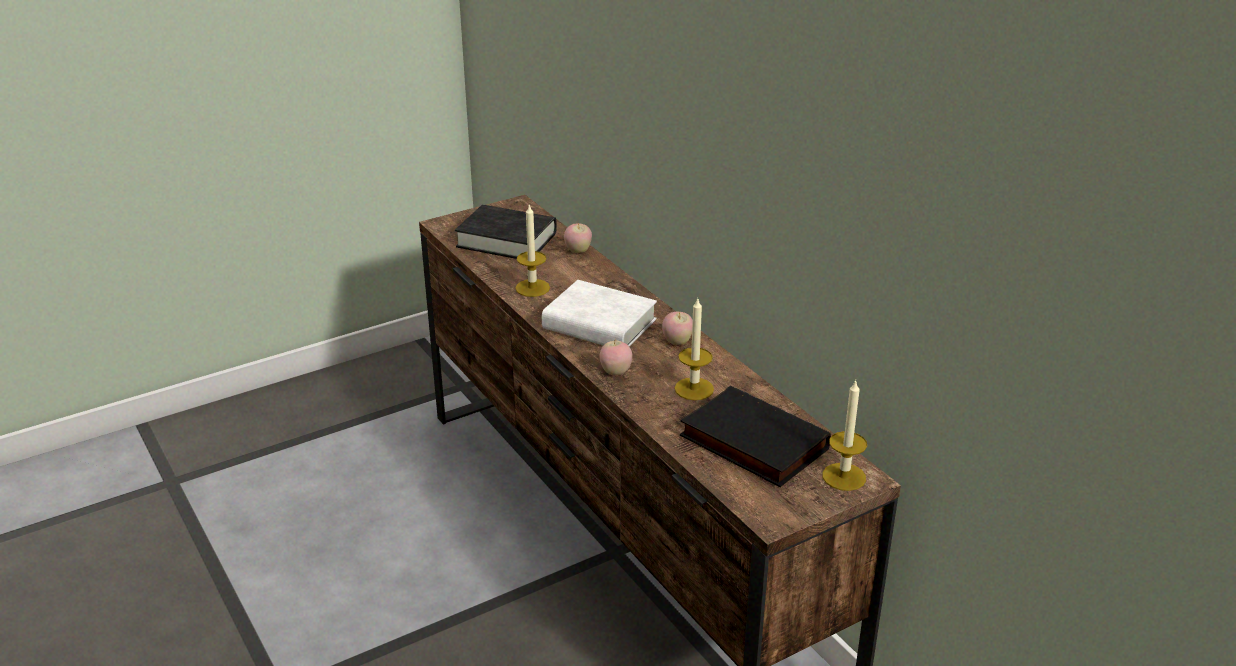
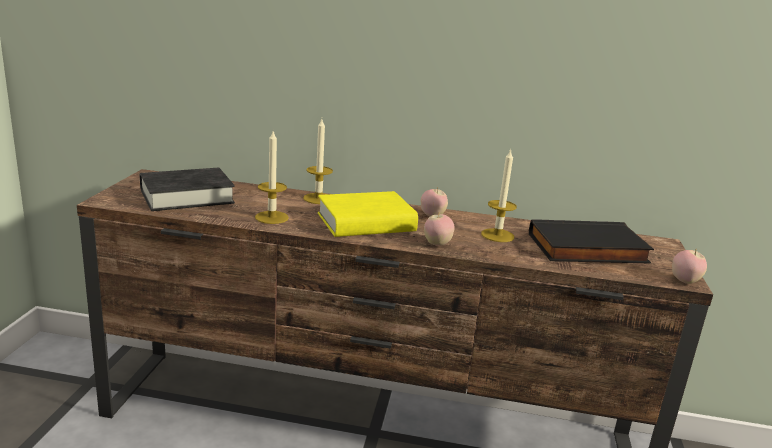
camera: 50 degrees left, 10 degrees down
white book [542,280,657,347] -> yellow book [318,191,418,237]
apple [564,223,592,253] -> apple moved to [672,250,707,284]
candle [822,380,867,491] -> candle moved to [303,119,333,204]

